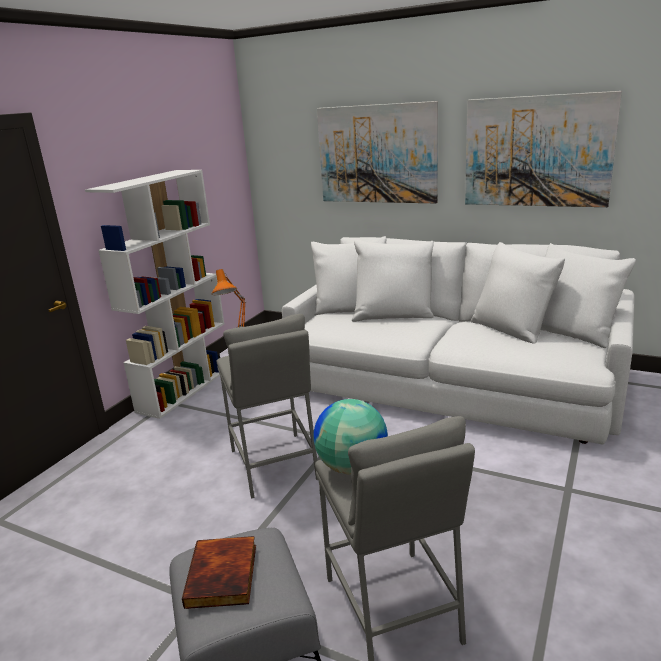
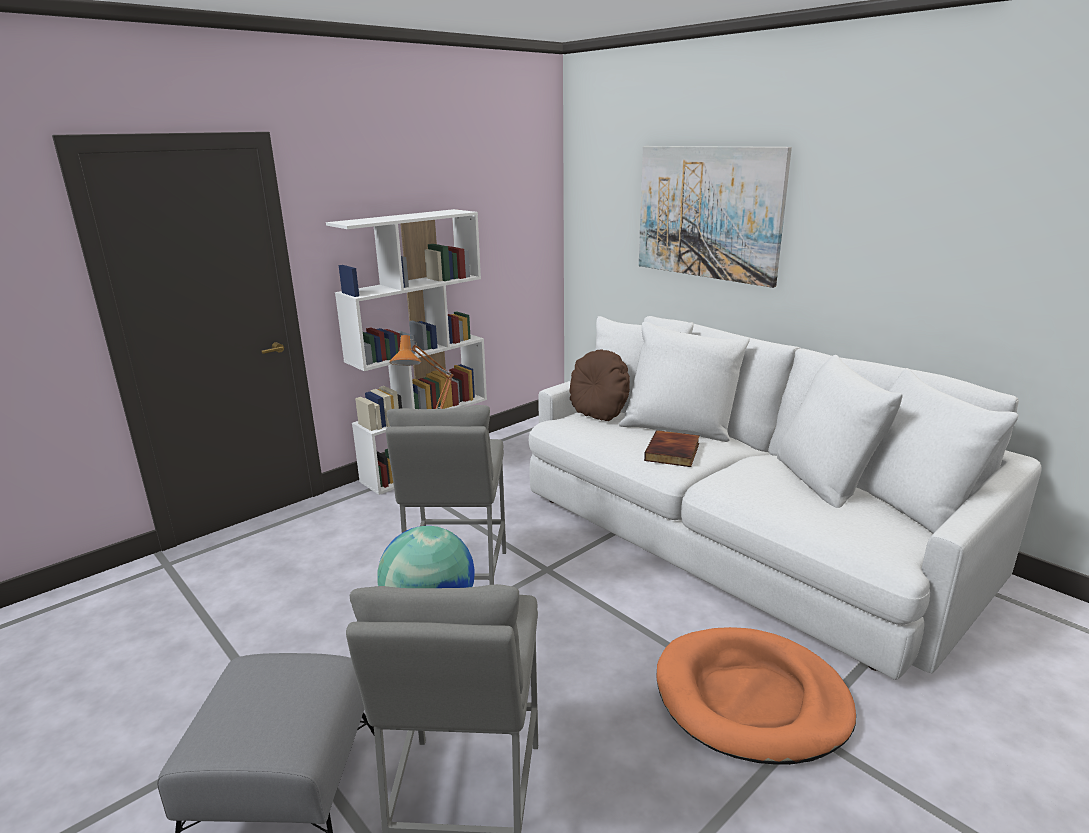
camera: 20 degrees right, 0 degrees up
book [182,536,256,609] -> book moved to [644,430,700,467]
picture [465,91,622,207] -> none
none -> brown pillow [570,349,630,421]
none -> orange dog bed [656,627,856,765]

